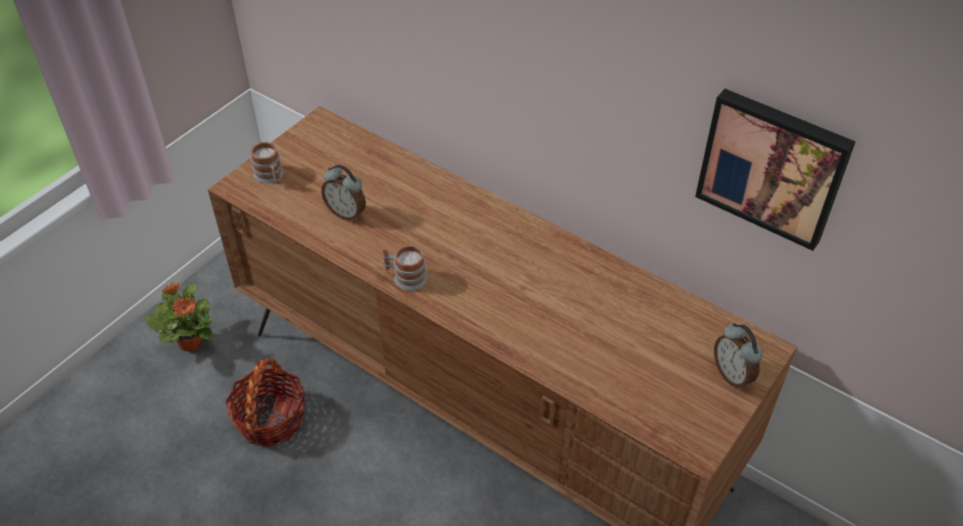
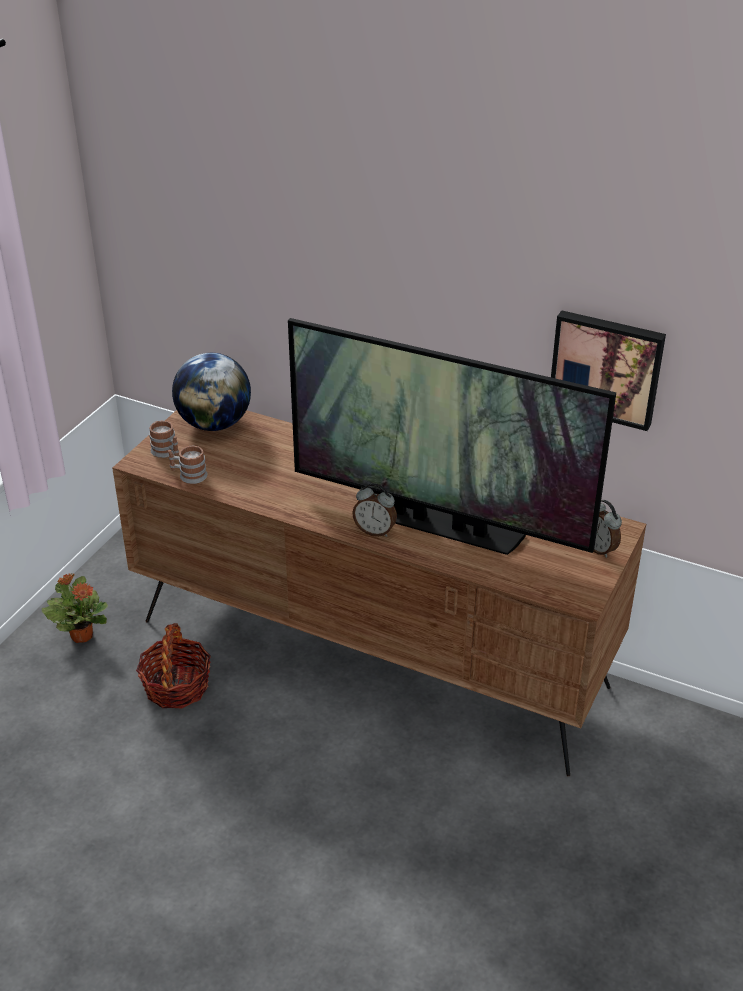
camera: 10 degrees left, 10 degrees down
alarm clock [321,165,366,221] -> alarm clock moved to [352,483,397,537]
mug [382,245,427,291] -> mug moved to [168,446,208,484]
none -> globe [172,353,251,431]
none -> television [288,318,616,555]

